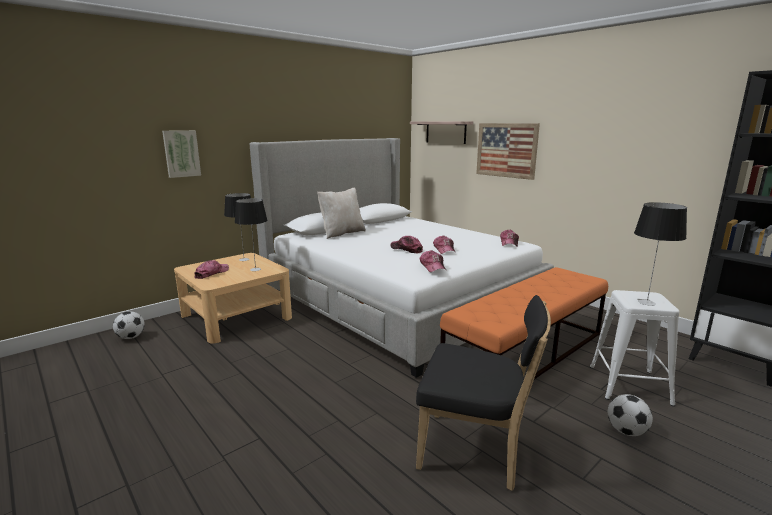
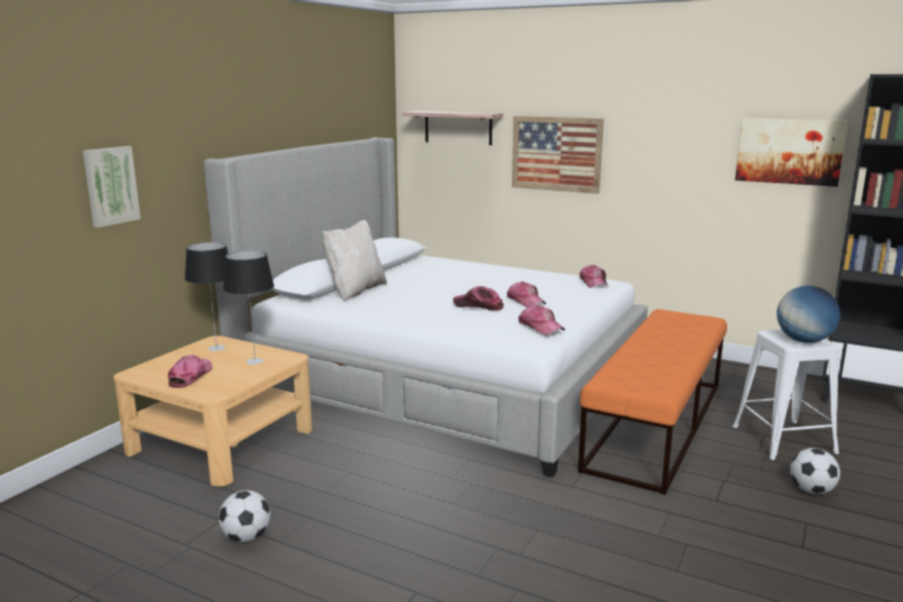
camera: 20 degrees left, 0 degrees up
football [113,311,145,339] -> football moved to [218,490,271,542]
black chair [416,295,551,491] -> none
table lamp [634,202,687,306] -> globe [777,285,840,343]
none -> picture [735,118,848,187]

